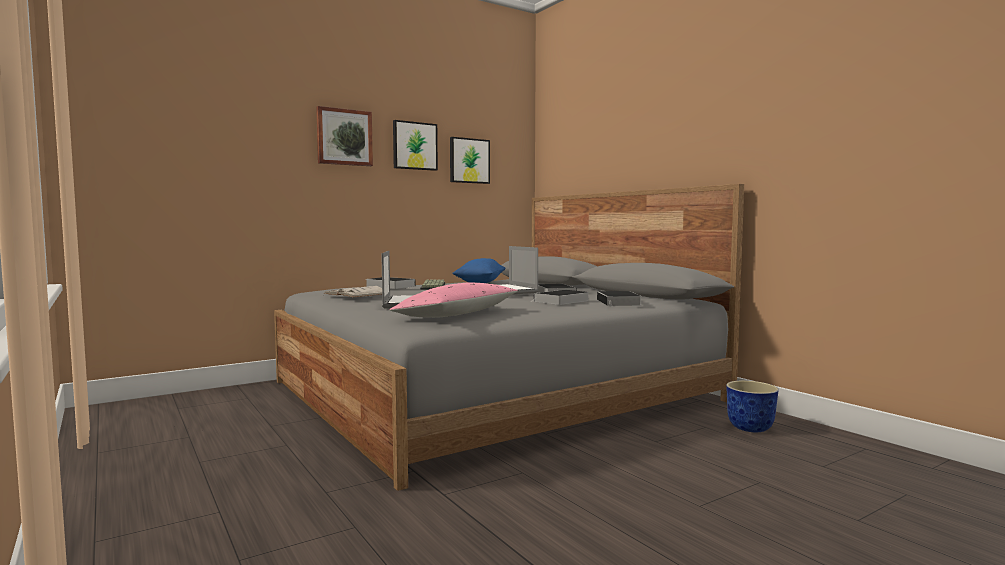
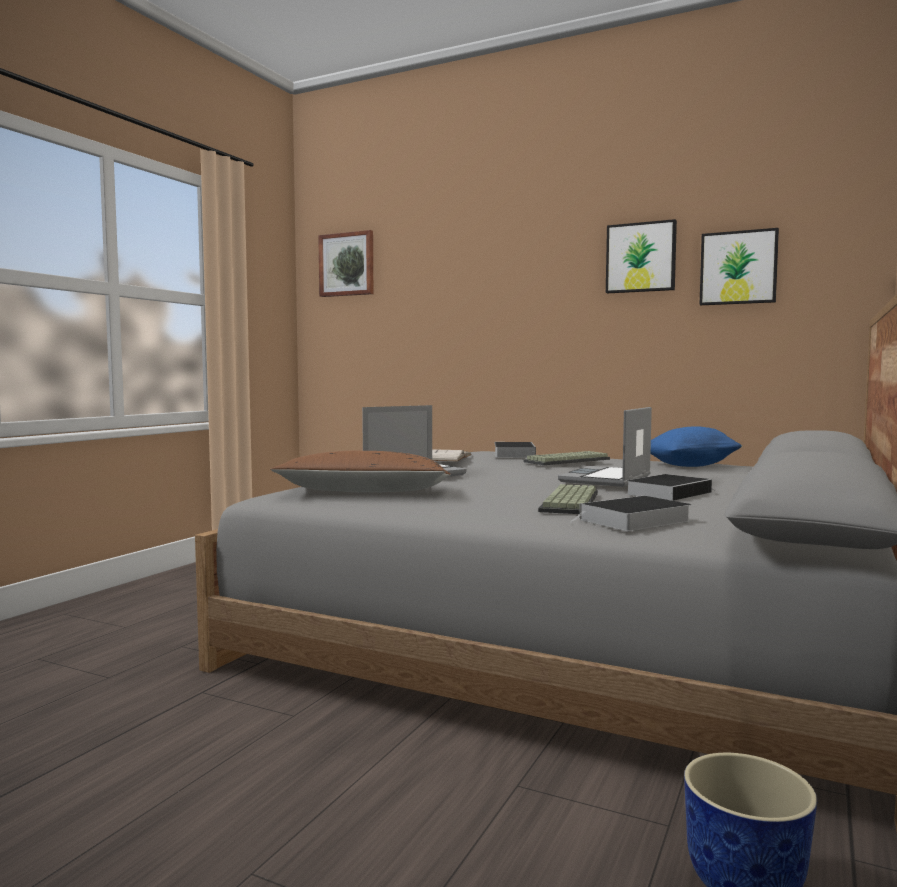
camera: 60 degrees right, 0 degrees up
picture [316,106,373,166] -> picture moved to [318,230,373,297]
pink pillow [389,282,518,318] -> brown pillow [270,451,451,493]
book [529,290,589,305] -> keyboard [538,484,598,514]

